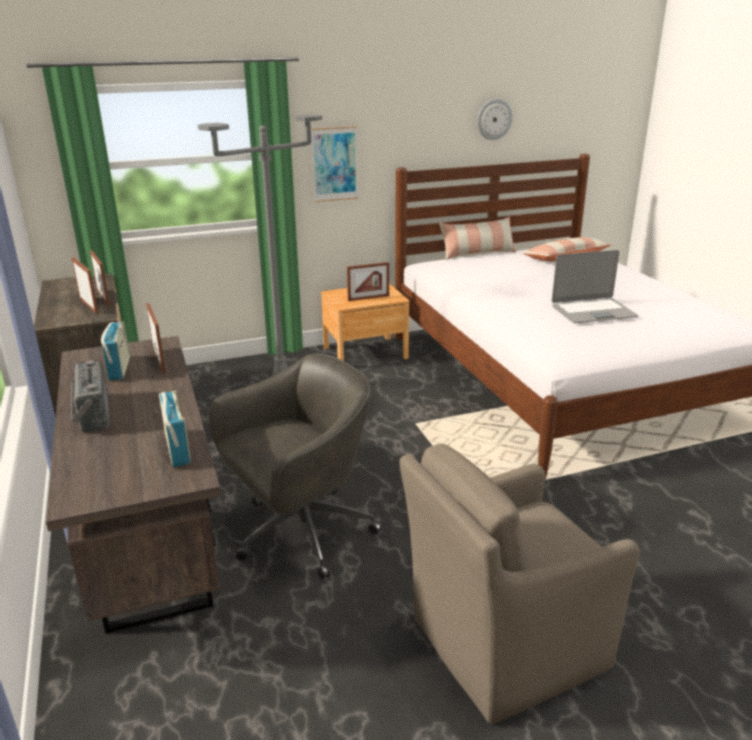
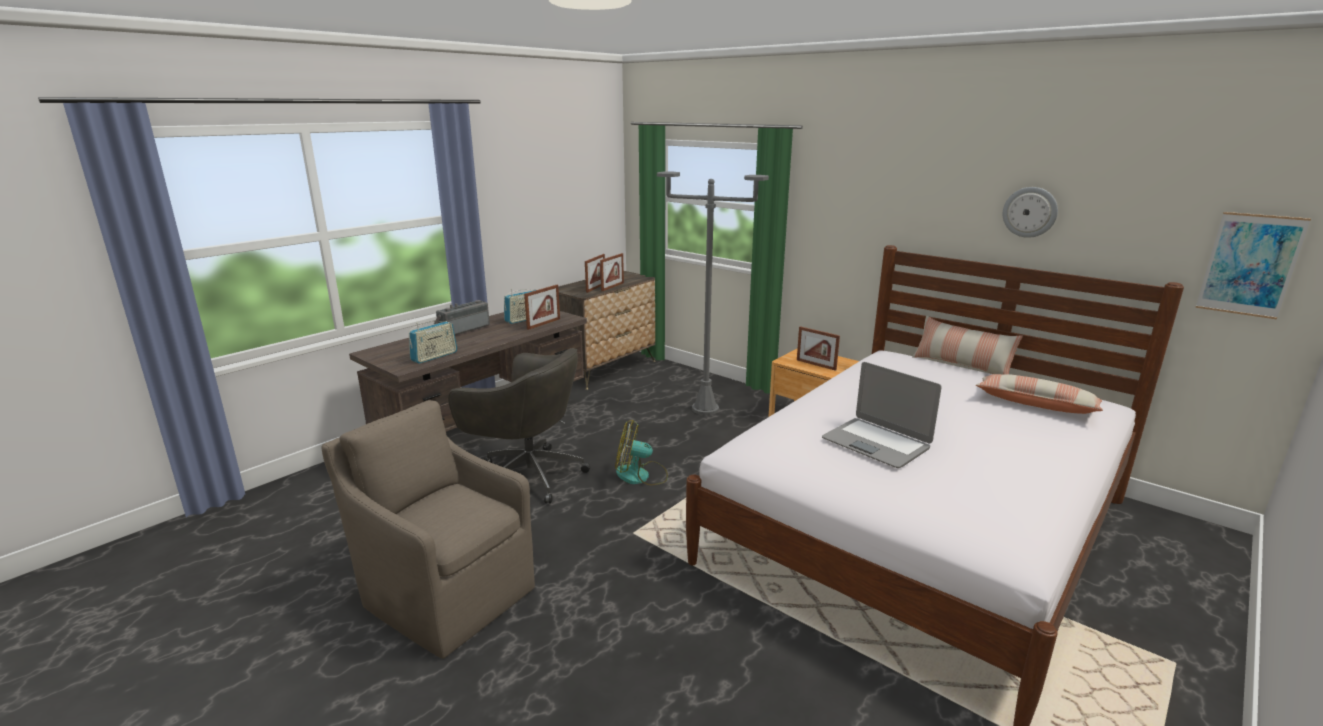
camera: 60 degrees right, 5 degrees down
picture [311,126,358,202] -> picture moved to [1195,212,1311,319]
none -> fan [615,420,668,486]

